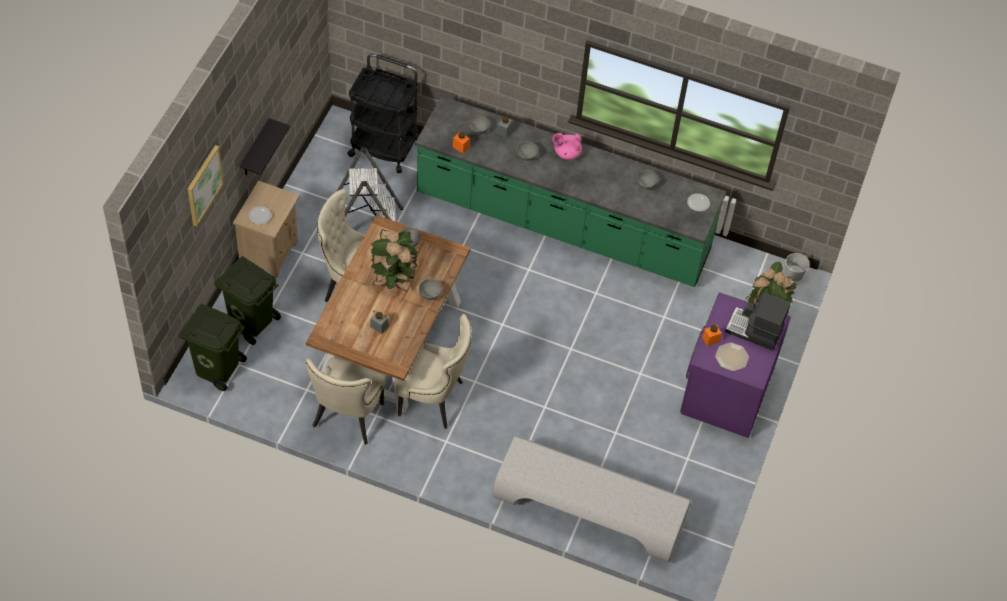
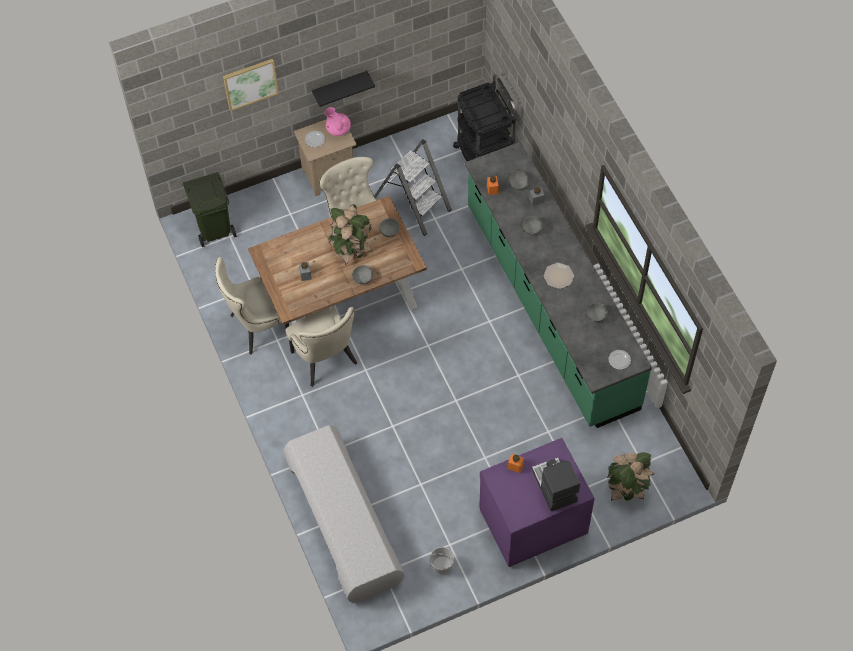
camera: 50 degrees right, 5 degrees up
green trash can [214,256,281,345] -> none
pink teapot [552,133,582,160] -> pink teapot moved to [324,107,351,136]
plate [715,342,749,371] -> plate moved to [543,263,574,289]
white bucket [785,253,810,282] -> white bucket moved to [430,547,454,575]

